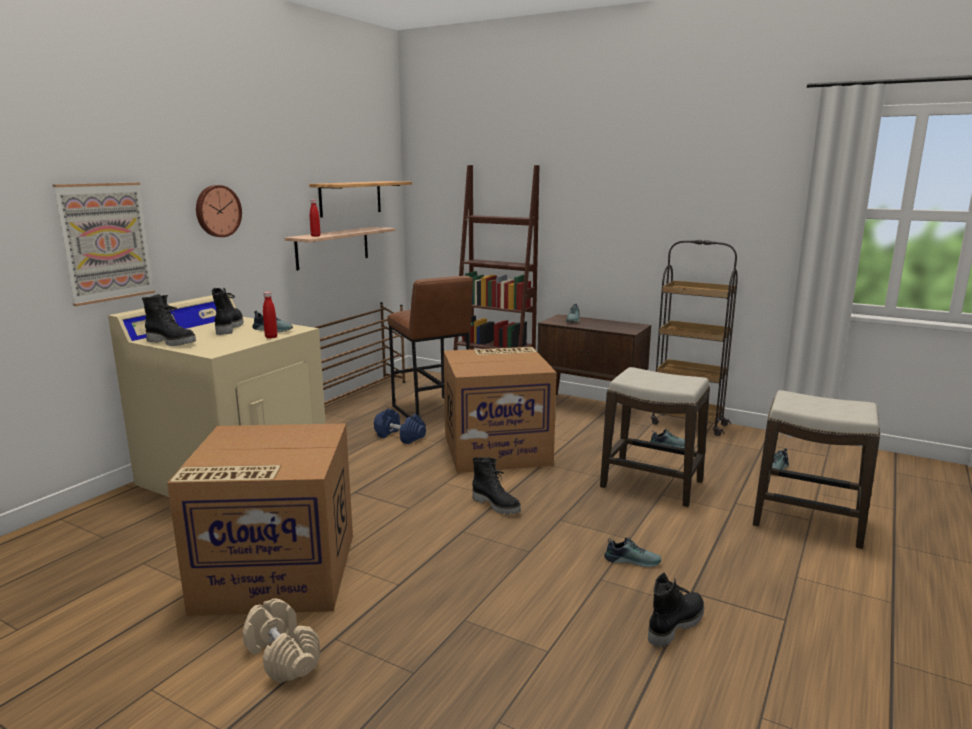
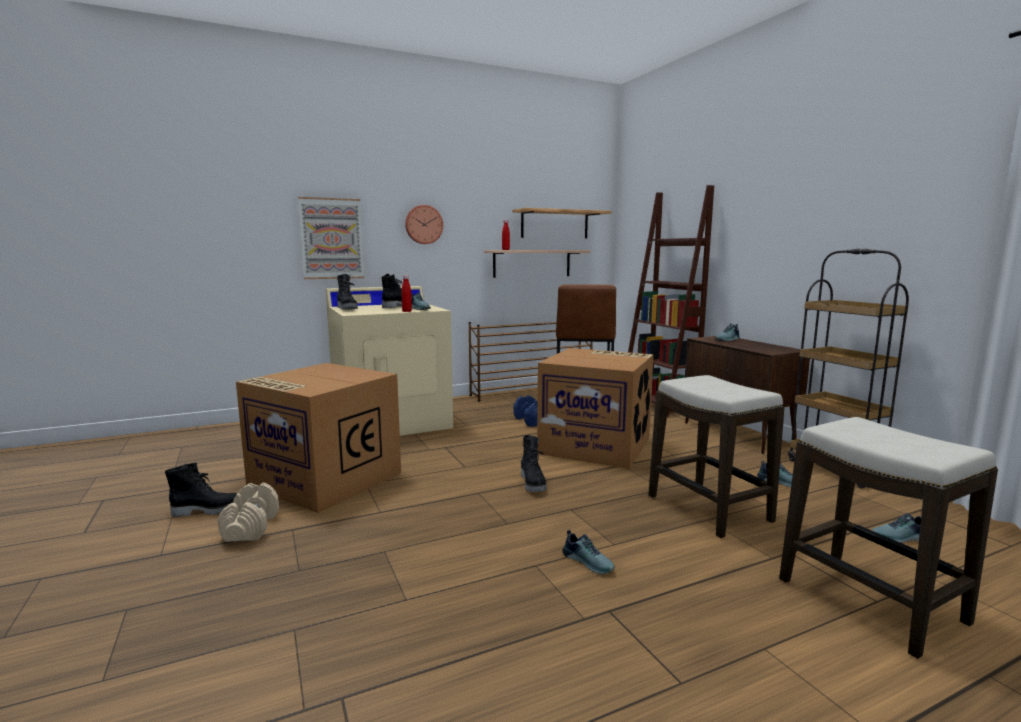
camera: 35 degrees right, 5 degrees down
black boot [648,572,704,647] -> black boot moved to [165,463,237,517]

